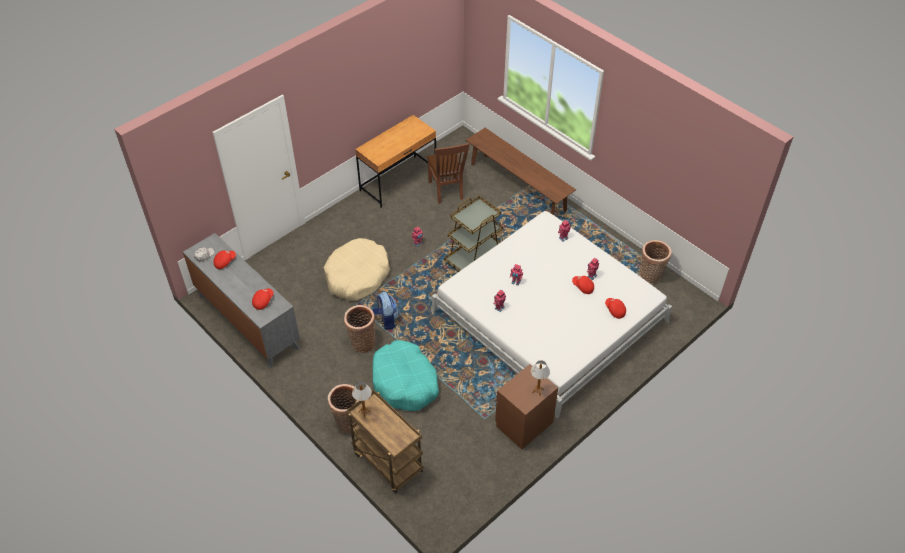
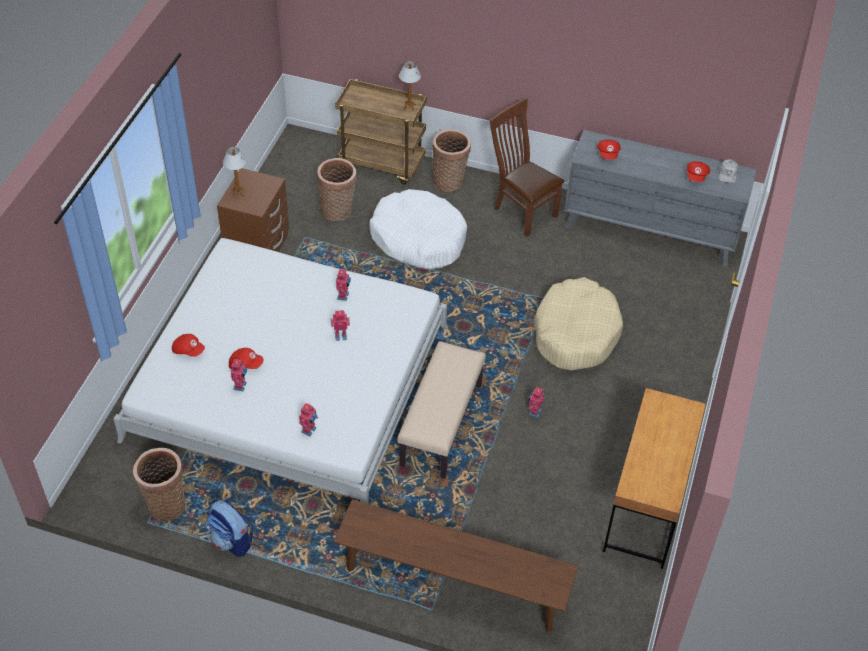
camera: 150 degrees right, 0 degrees up
basket [344,305,375,353] -> basket moved to [317,158,357,221]
backpack [372,292,399,330] -> backpack moved to [207,500,253,557]
turquoise dog bed [372,340,439,411] -> white dog bed [369,189,467,270]
brown chair [427,143,470,204] -> brown chair moved to [490,98,565,237]
brown cart [444,196,503,271] -> beige bench [397,341,486,479]

